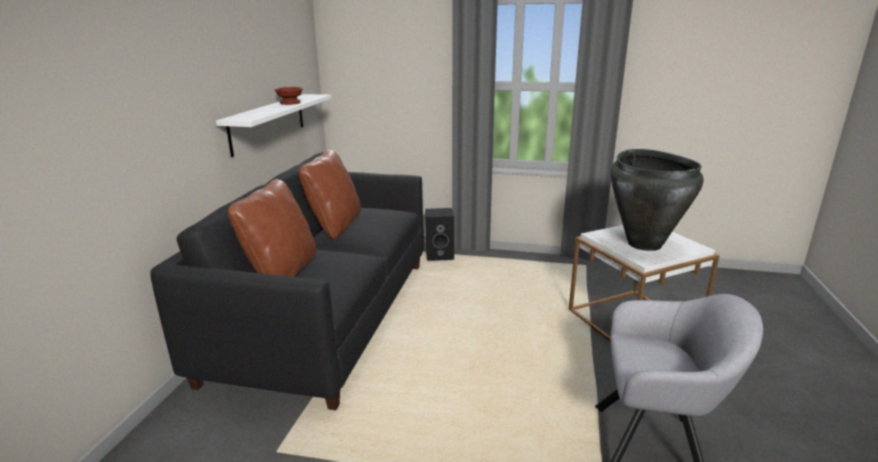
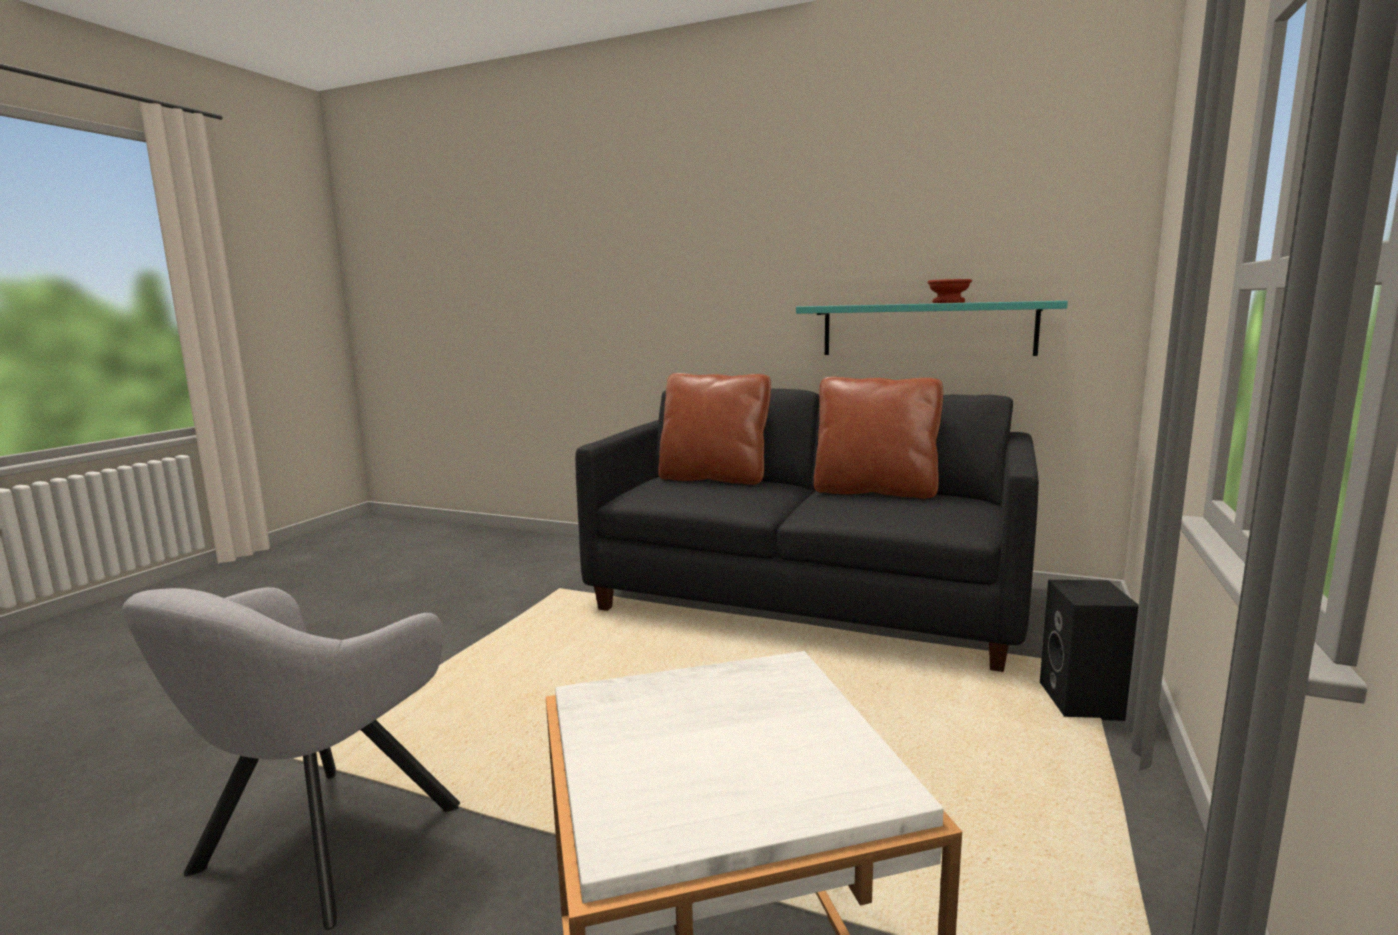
camera: 100 degrees right, 10 degrees down
white shelf [216,94,332,157] -> turquoise shelf [796,301,1068,356]
black vase [611,149,704,251] -> none

